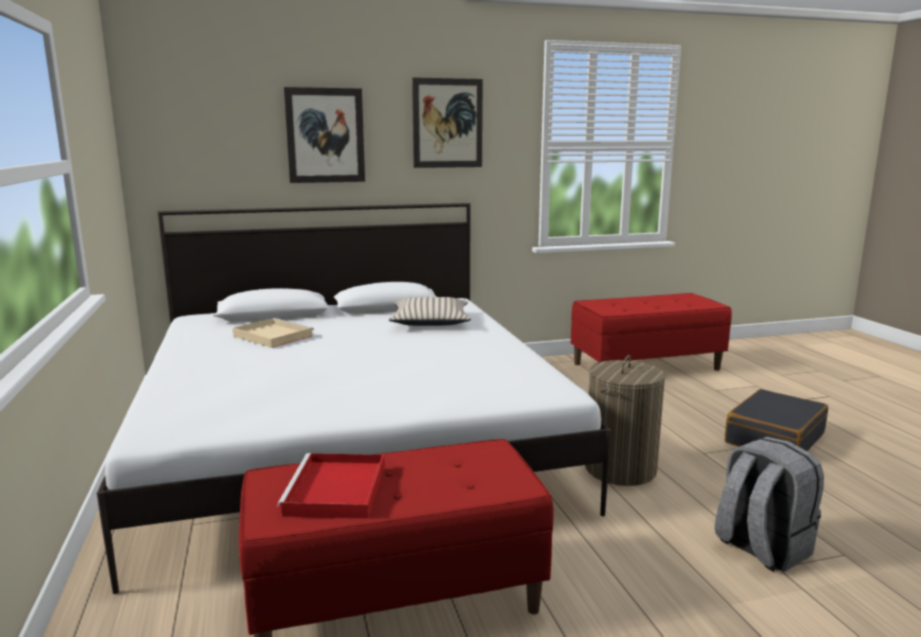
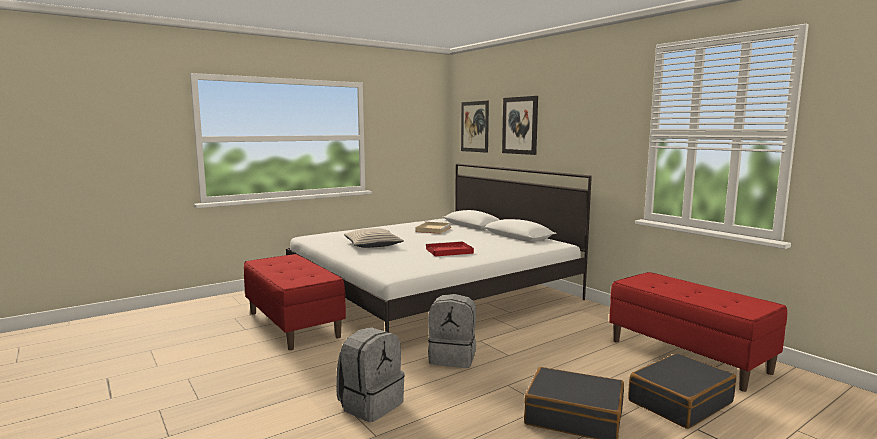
camera: 70 degrees right, 5 degrees down
red tray [277,453,385,519] -> red tray moved to [426,241,474,257]
beige pillow [389,297,471,326] -> beige pillow moved to [344,228,404,248]
picture [412,77,483,168] -> picture moved to [461,100,489,153]
laundry basket [585,355,666,486] -> grey backpack [428,294,476,368]
none -> black suitcase [628,353,736,429]

